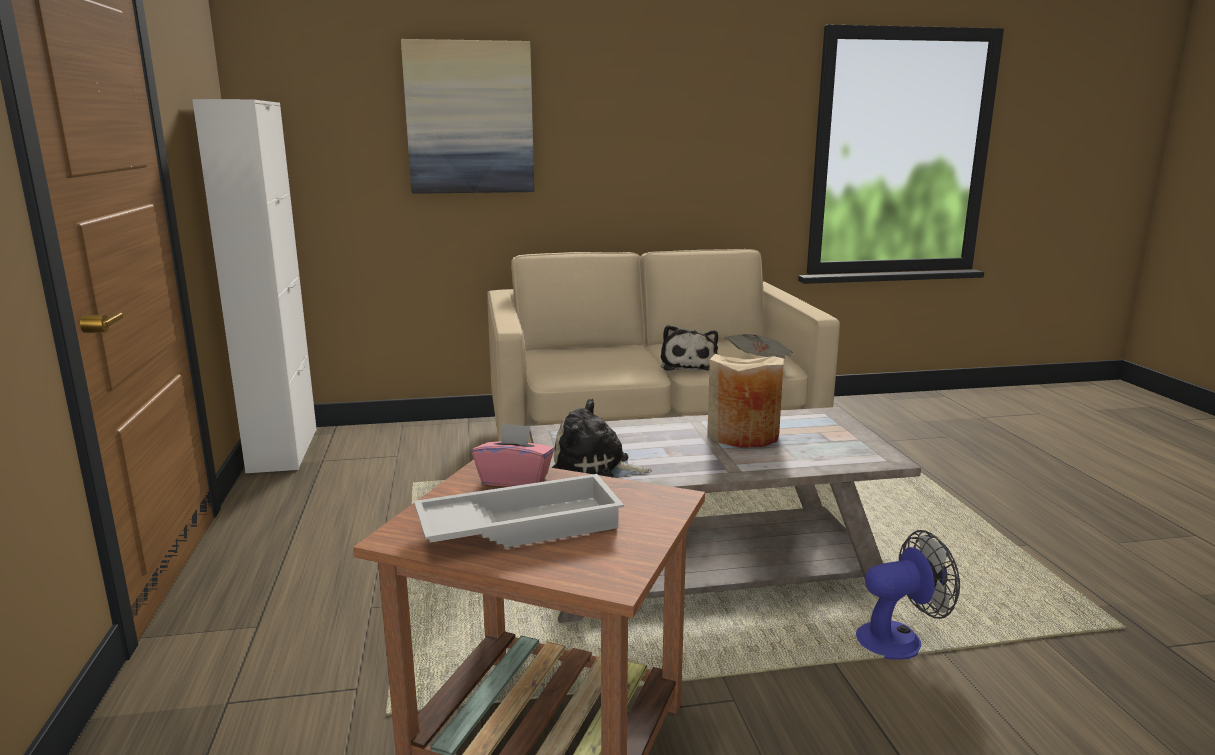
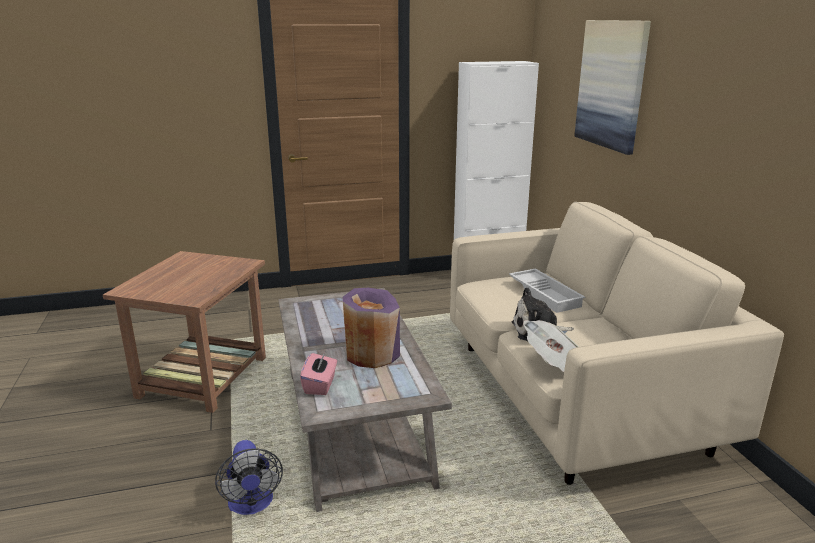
camera: 85 degrees right, 5 degrees up
white tray [414,474,624,548] -> white tray moved to [509,268,586,313]
pink tissue box [472,423,554,487] -> pink tissue box moved to [300,353,337,395]
plush toy [552,399,653,478] -> none
beige vase [707,354,784,448] -> purple vase [342,288,400,368]

